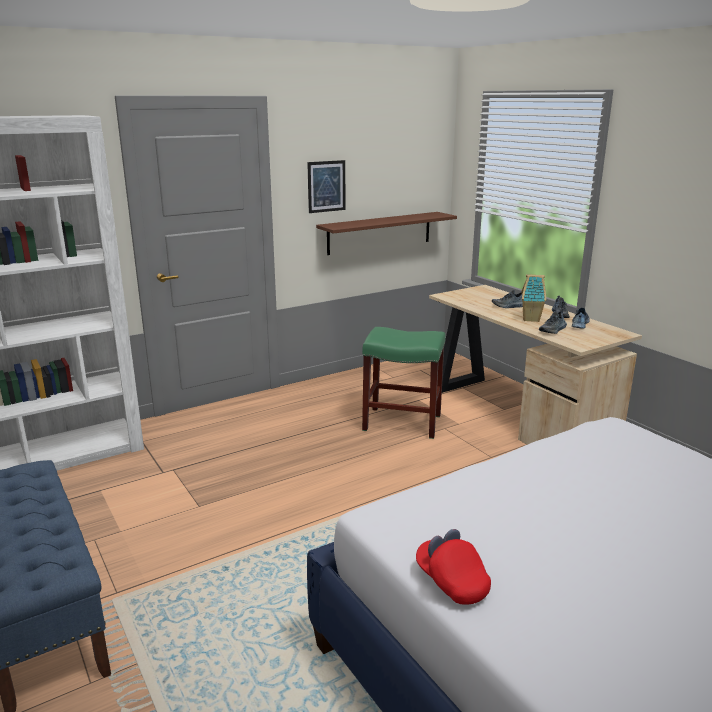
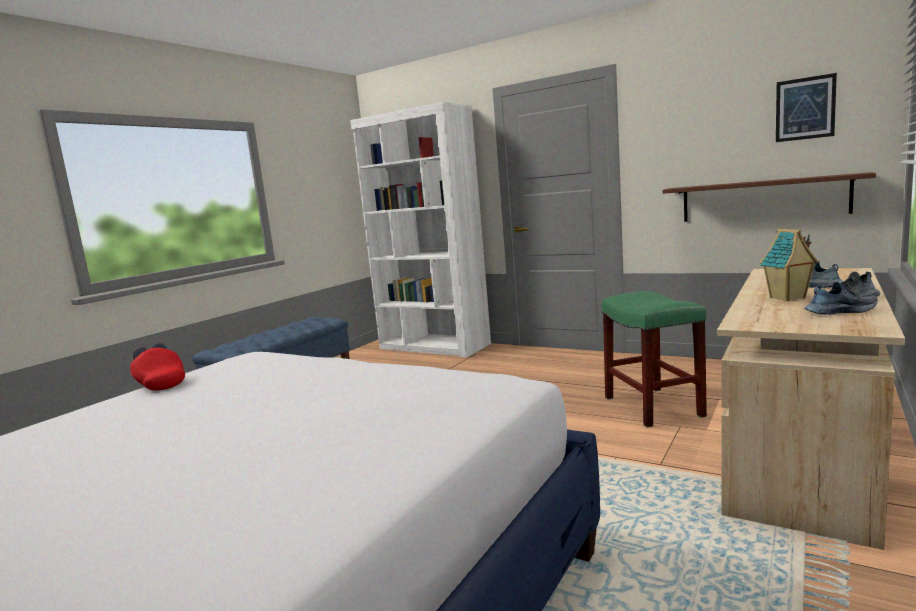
camera: 65 degrees right, 10 degrees down
picture [307,160,346,213] -> picture moved to [776,73,837,142]
red cap [416,529,491,604] -> red cap turned 75 degrees counterclockwise [130,343,185,391]
shoe [539,310,567,334] -> none

